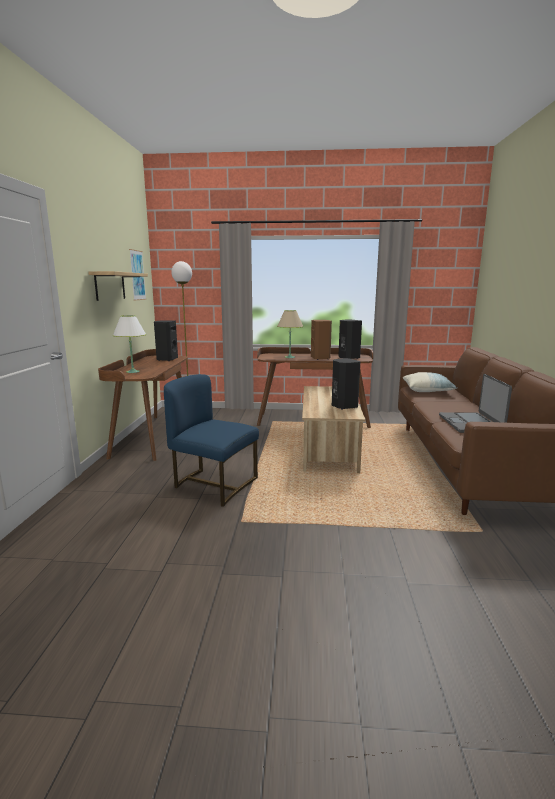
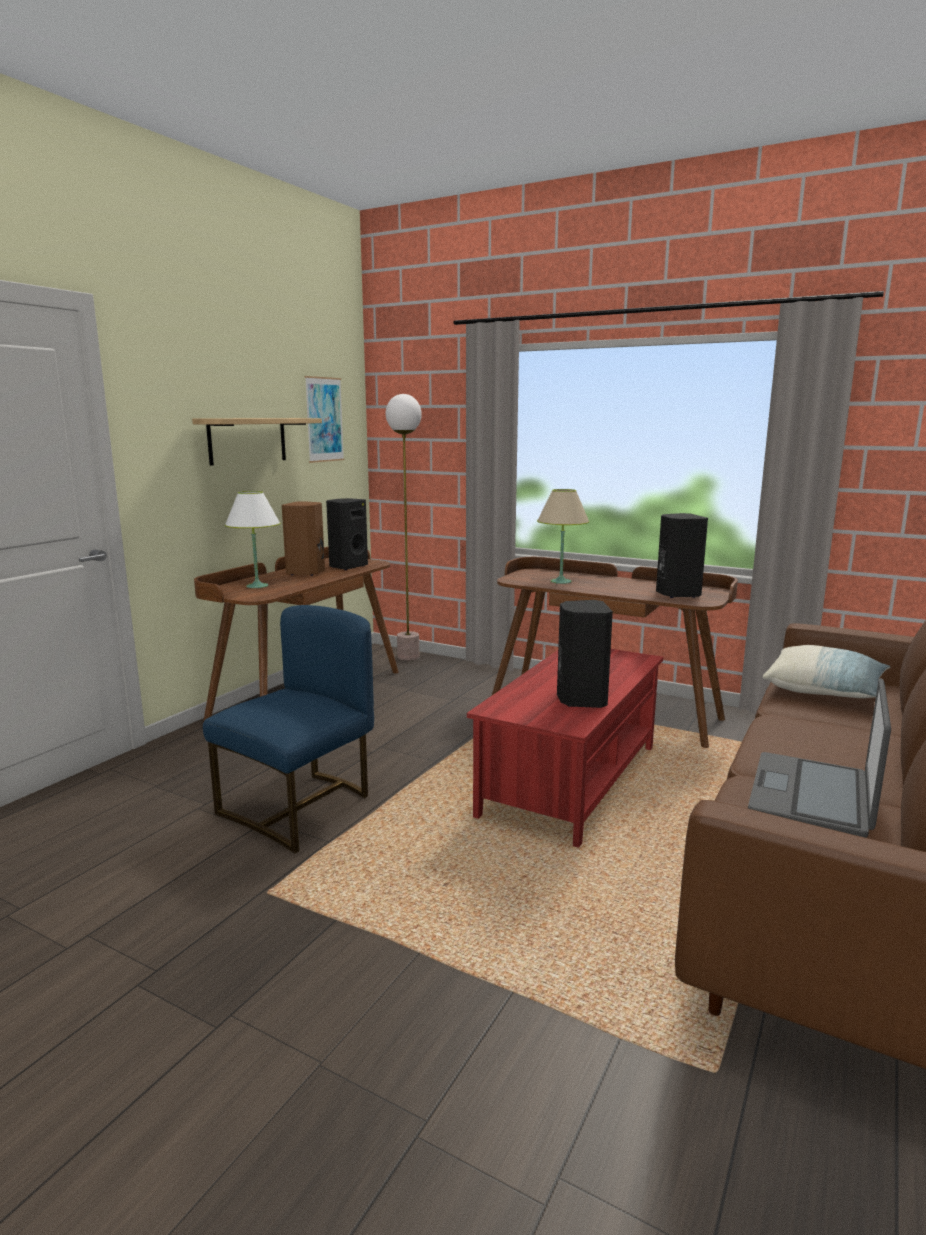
camera: 25 degrees right, 0 degrees up
blue chair [164,374,259,507] -> blue chair turned 75 degrees clockwise [203,605,374,854]
beige coffee table [302,386,366,473] -> red coffee table [467,649,663,848]
brown speaker [311,320,332,360] -> brown speaker moved to [282,501,325,576]

